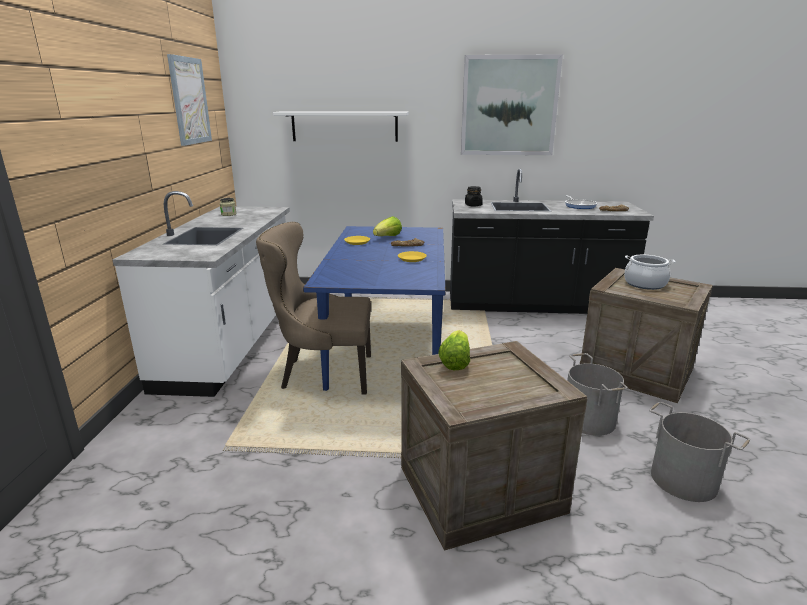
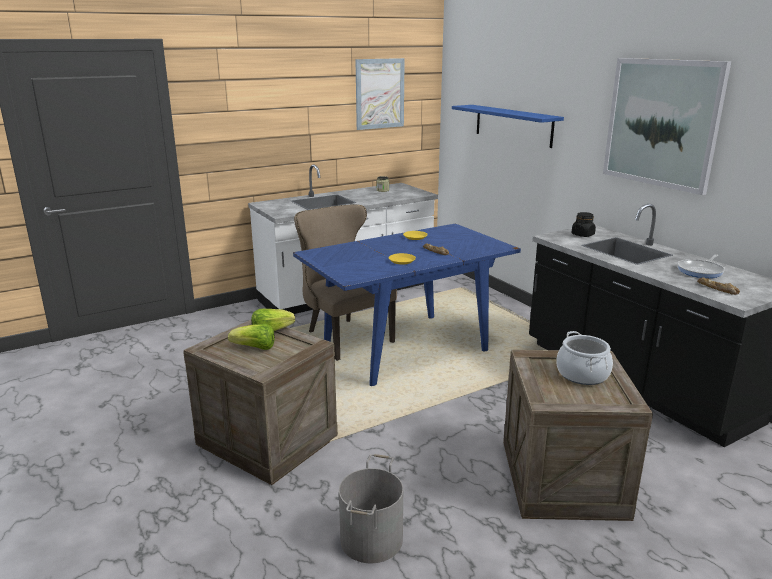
camera: 55 degrees right, 0 degrees up
white shelf [273,111,408,142] -> blue shelf [452,105,564,148]
lettuce [373,216,402,236] -> lettuce moved to [228,324,275,350]
grey bucket [567,353,628,436] -> none

